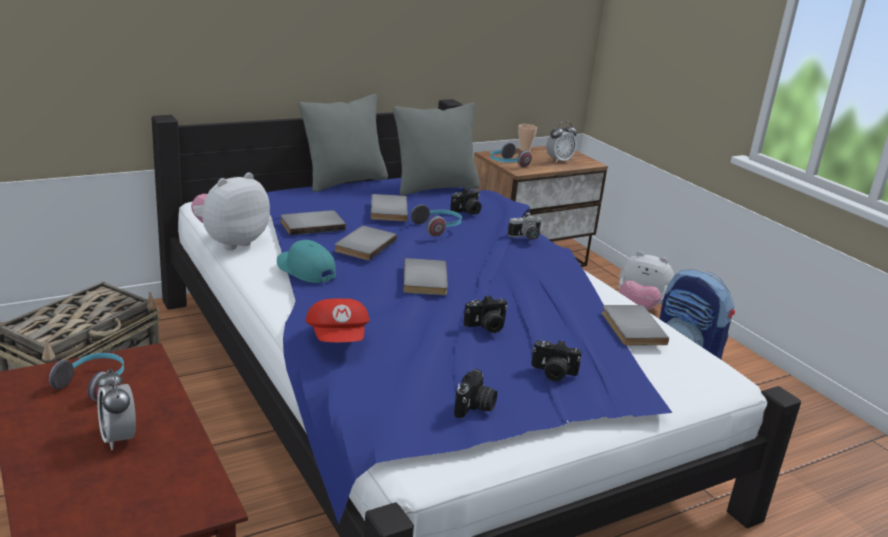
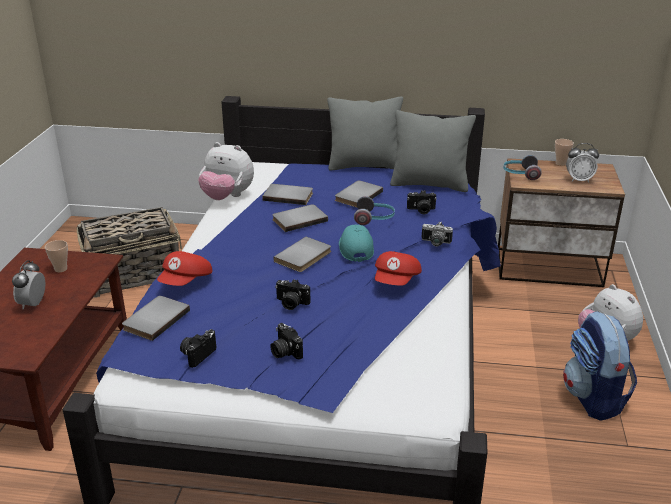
camera: 40 degrees right, 5 degrees up
headphones [49,353,124,401] -> cup [45,240,68,272]
plush toy [191,173,270,250] -> plush toy turned 150 degrees counterclockwise [198,142,254,200]
turquoise cap [277,240,336,283] -> turquoise cap moved to [339,225,374,262]
camera [454,369,497,418] -> camera turned 150 degrees clockwise [180,329,216,368]
grey book [602,305,669,346] -> grey book moved to [122,296,190,341]
none -> red cap [375,251,422,286]

